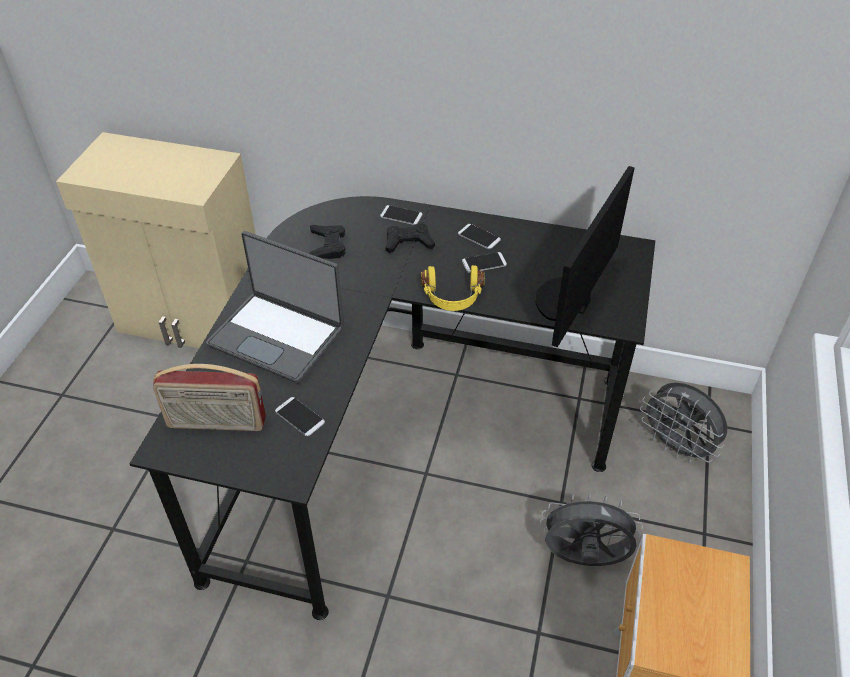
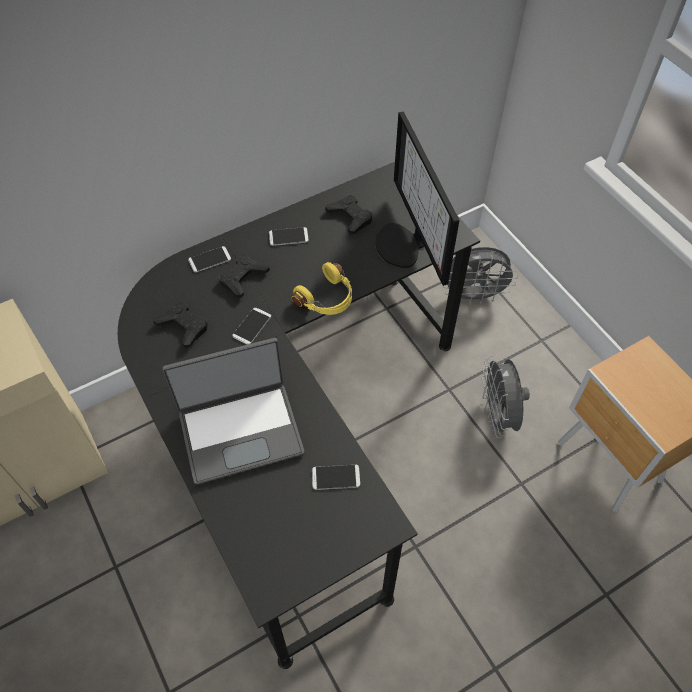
camera: 45 degrees left, 10 degrees up
radio [153,364,266,431] -> none
phone [462,252,507,273] -> phone moved to [232,308,271,345]
grey fan [540,493,643,566] -> grey fan turned 60 degrees counterclockwise [481,356,530,438]
none -> black game controller [325,195,373,234]

